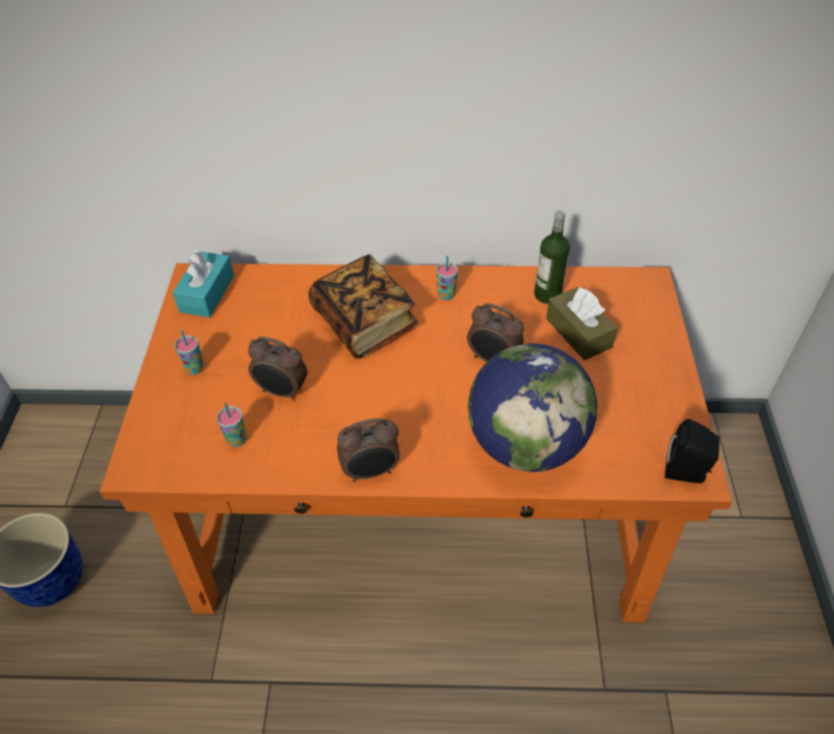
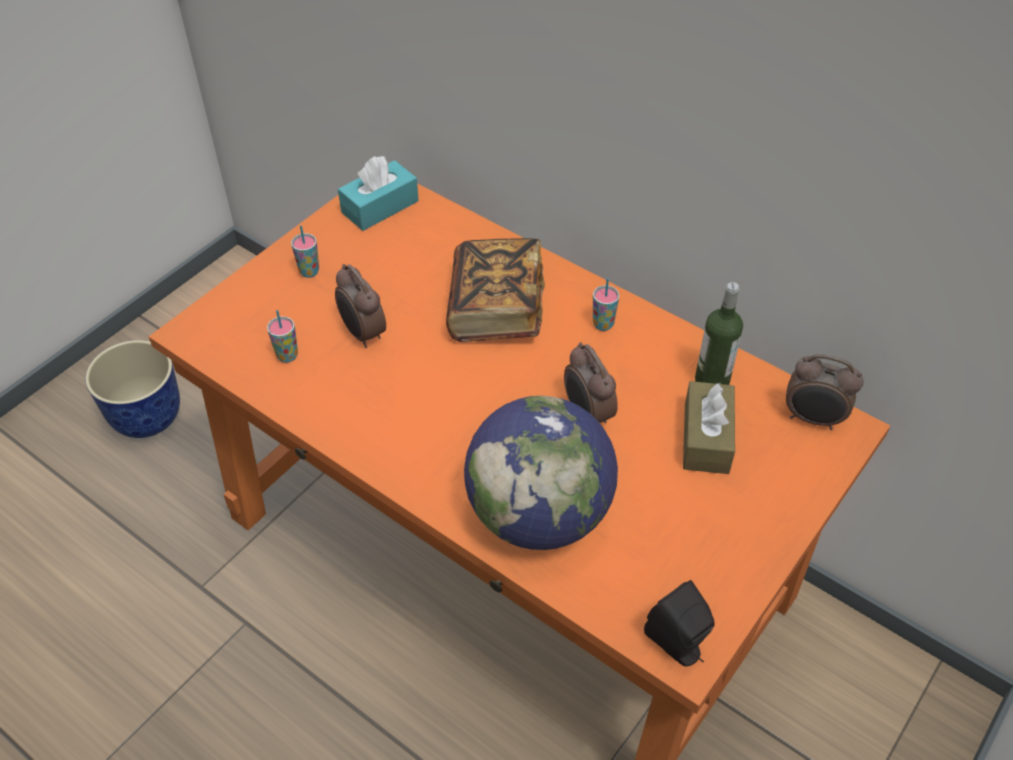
camera: 35 degrees right, 0 degrees up
alarm clock [337,418,400,482] -> alarm clock moved to [786,354,863,430]

